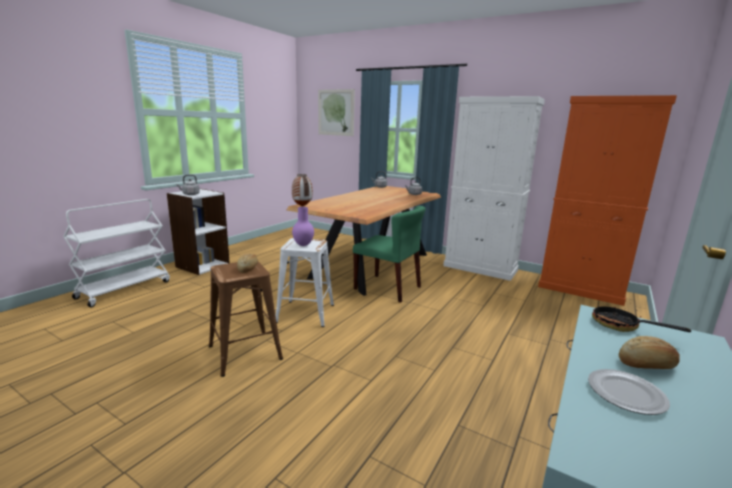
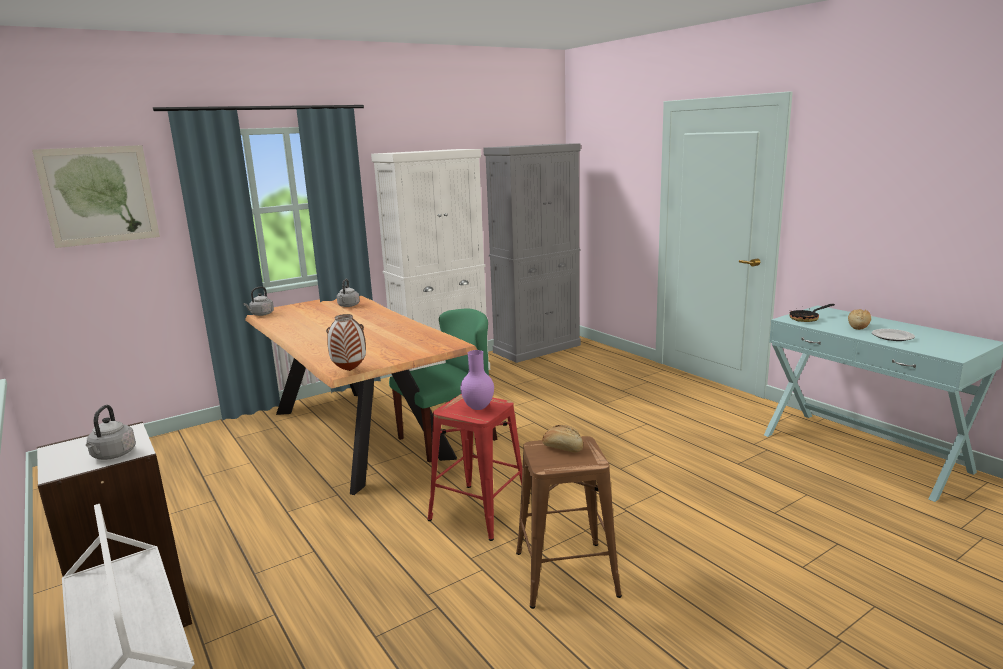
camera: 65 degrees left, 0 degrees up
white stool [276,238,334,327] -> red stool [428,394,522,541]
orange cabinet [538,95,677,306] -> grey cabinet [483,143,581,363]

